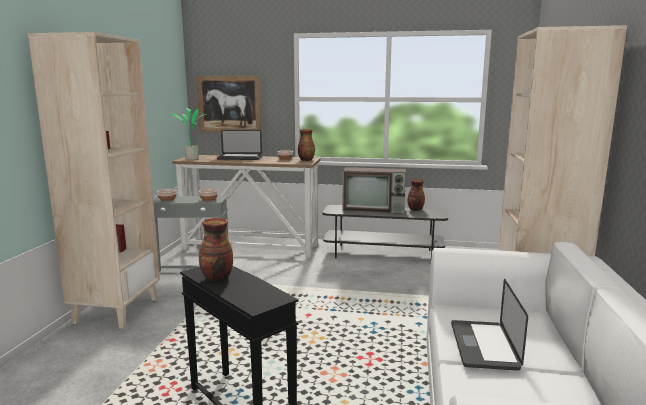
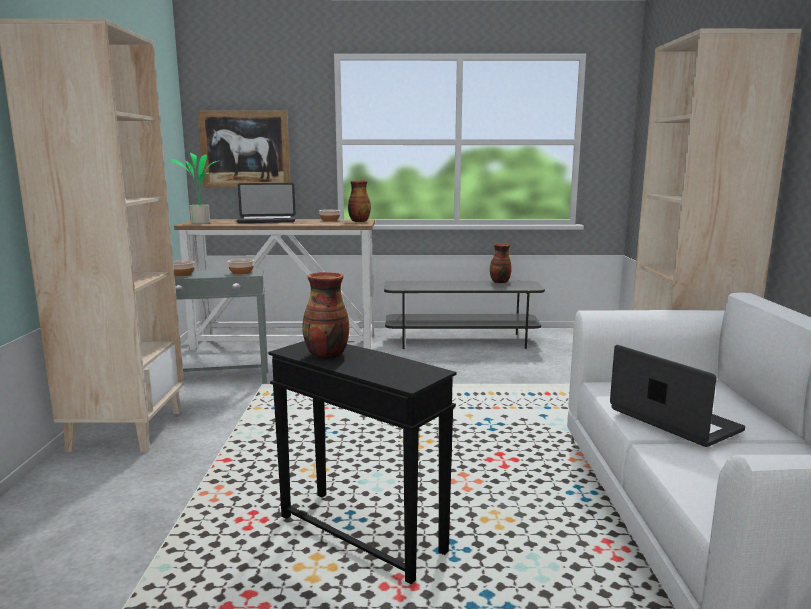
camera: 10 degrees left, 0 degrees up
television [342,167,406,214] -> none
laptop [451,279,528,371] -> laptop turned 150 degrees clockwise [610,345,745,447]

